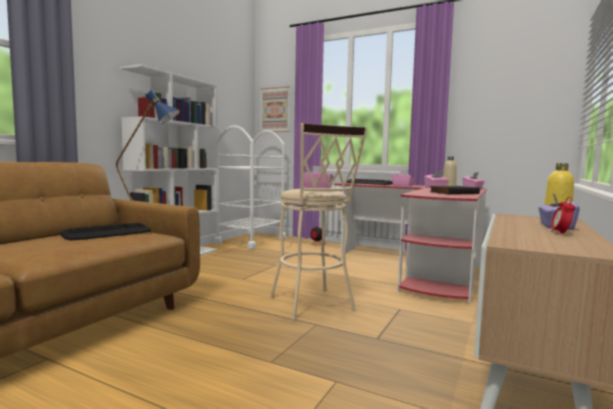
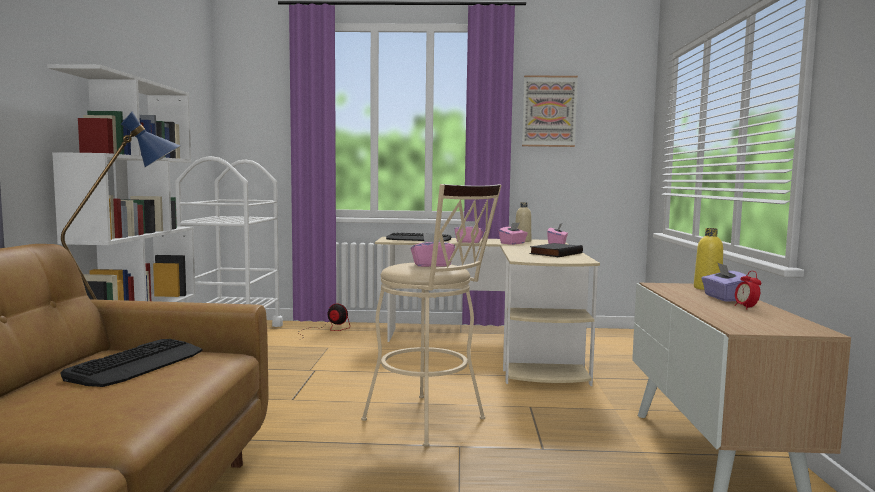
camera: 25 degrees left, 0 degrees up
picture [260,86,290,132] -> picture moved to [522,75,578,147]
red desk [334,183,487,304] -> beige desk [375,237,600,386]

